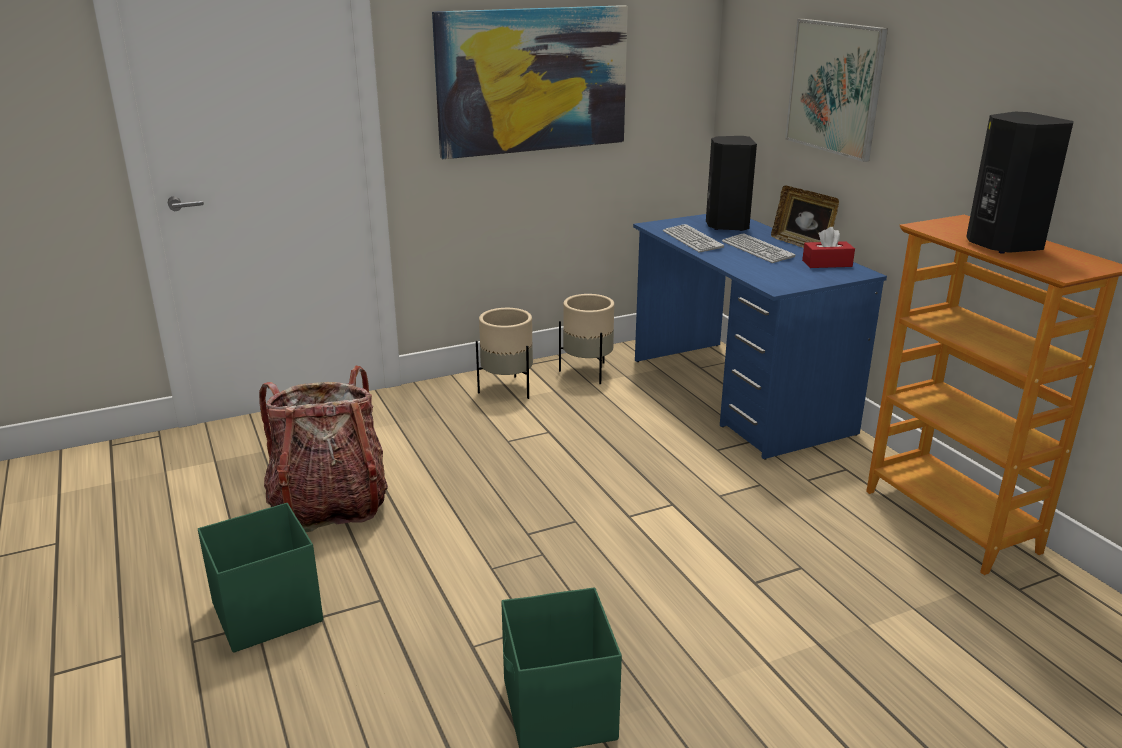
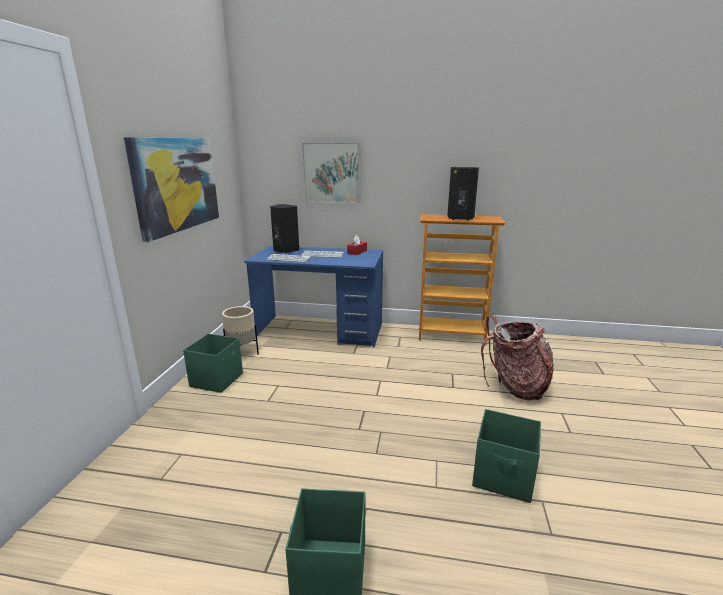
camera: 55 degrees left, 5 degrees down
backpack [259,366,388,532] -> backpack moved to [481,315,554,400]
beige planter [476,308,533,399] -> green storage box [183,334,243,393]
picture frame [771,186,839,248] -> none

